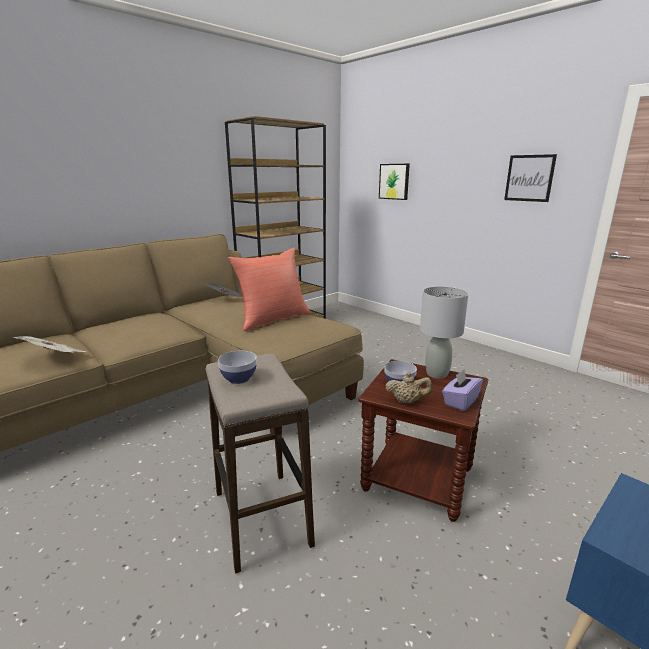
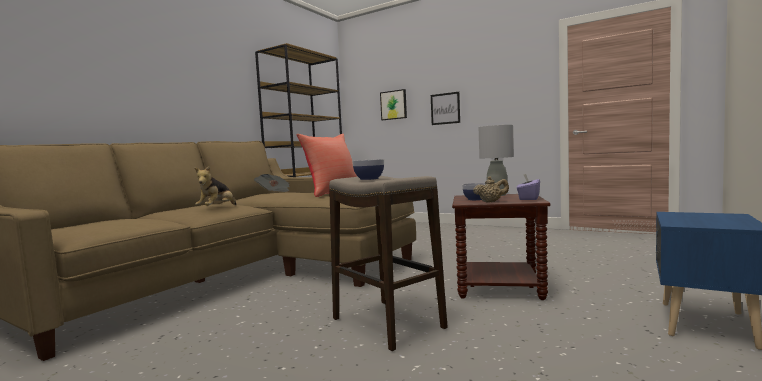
camera: 15 degrees left, 15 degrees down
newspaper [13,336,87,353] -> none
picture [504,154,557,202] -> picture moved to [431,92,460,125]
none -> plush toy [194,166,236,206]

